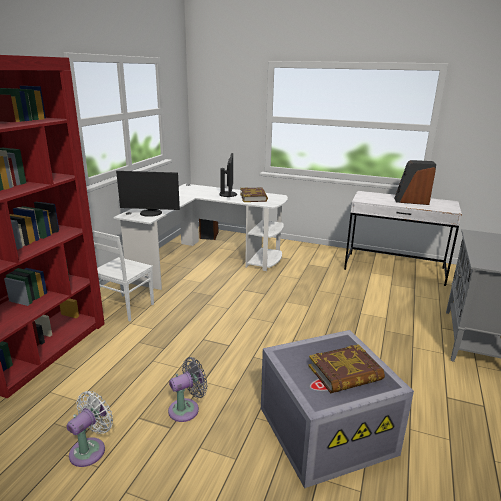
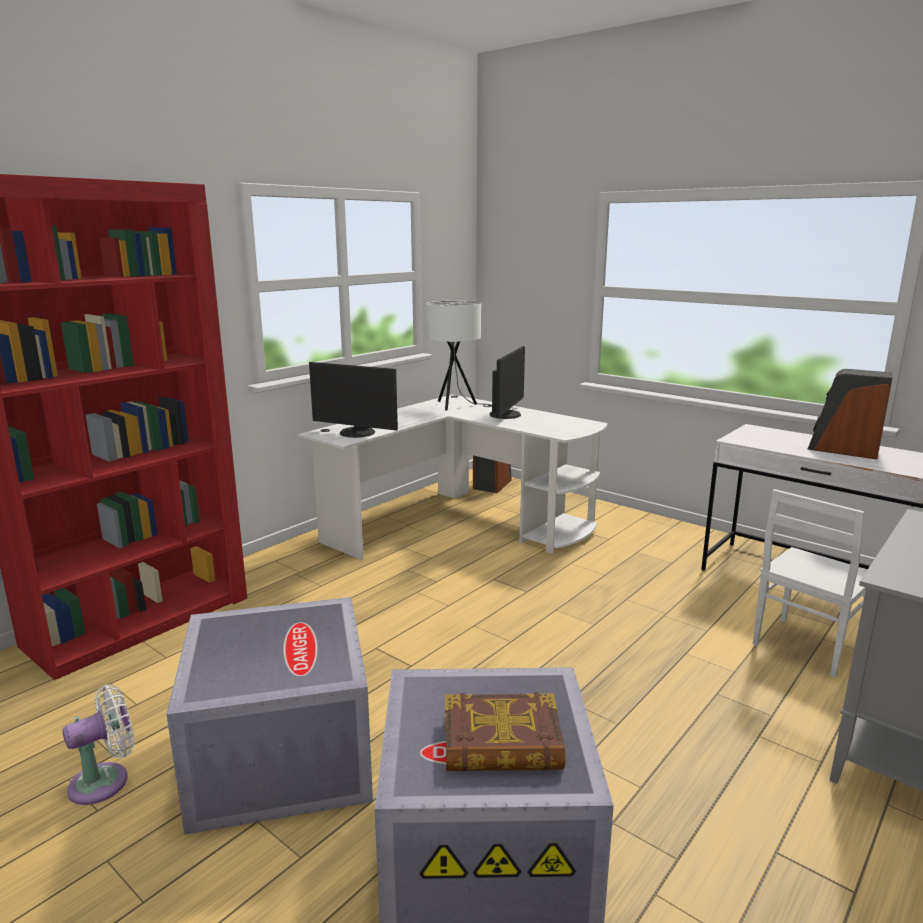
camera: 20 degrees right, 5 degrees down
white chair [92,230,154,321] -> white chair moved to [753,489,867,677]
grey fan [168,357,207,422] -> grey storage box [166,597,373,835]
book [240,188,268,202] -> none
none -> white table lamp [426,301,492,411]

